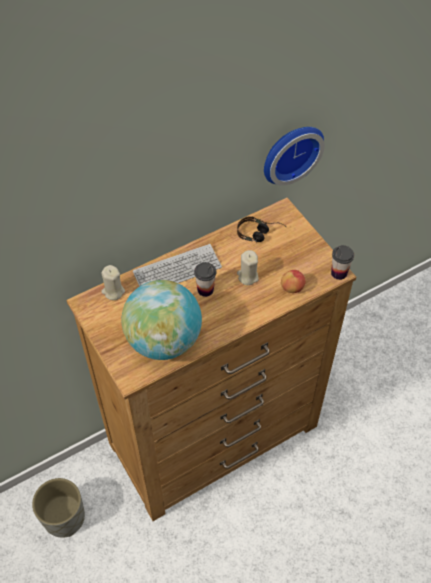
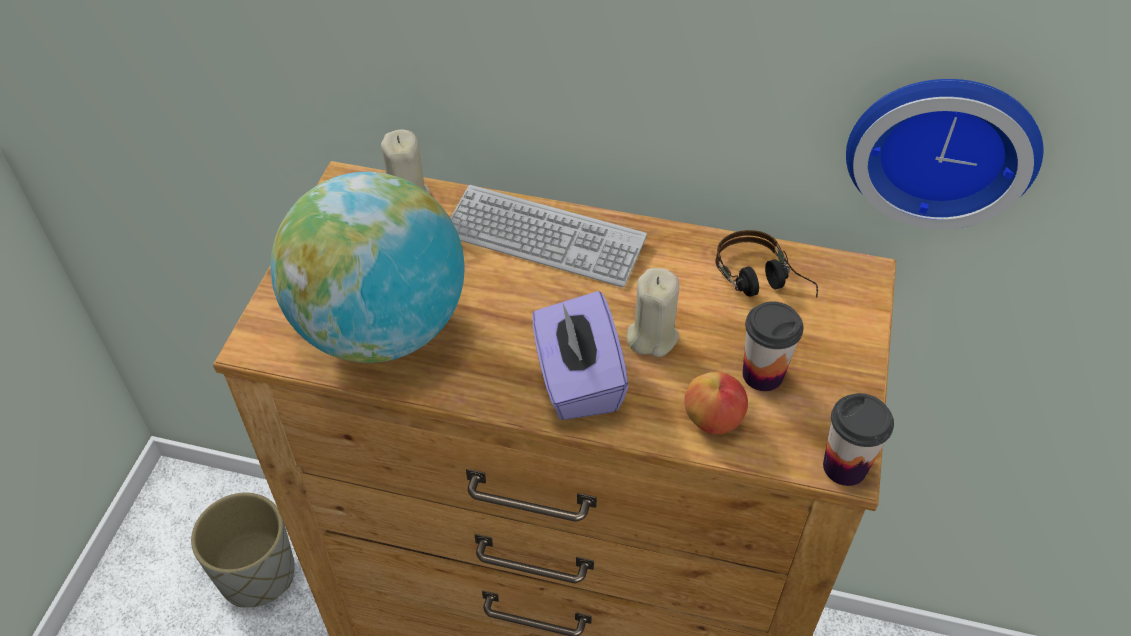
camera: 45 degrees right, 5 degrees down
cup [194,262,216,297] -> cup moved to [743,301,803,391]
none -> purple tissue box [532,291,629,420]

